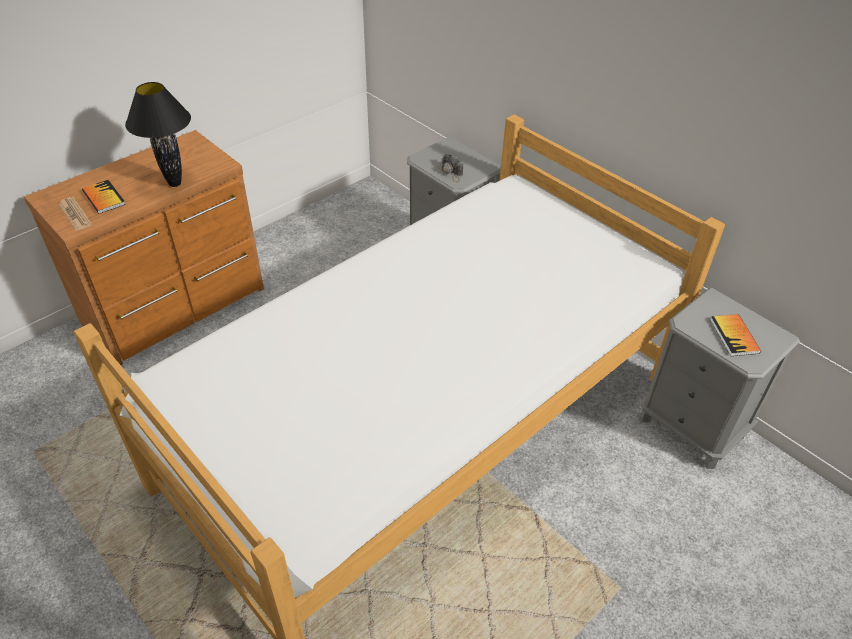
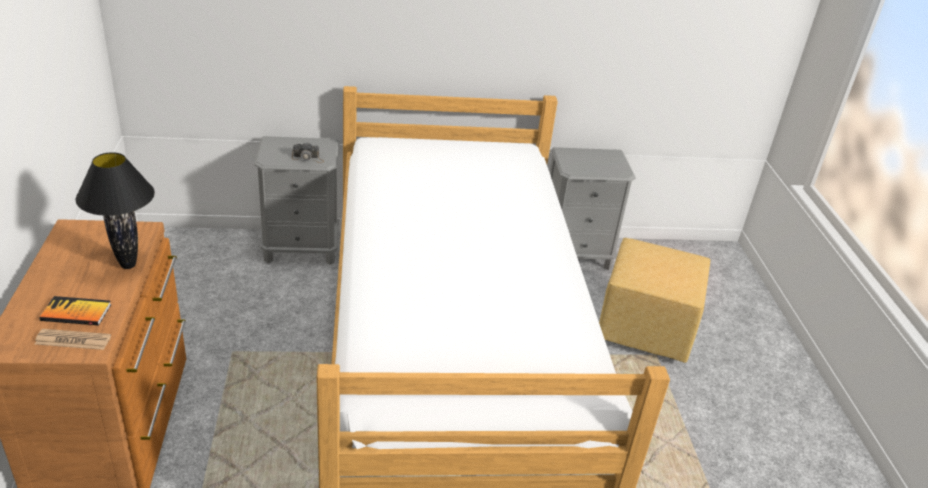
camera: 55 degrees left, 10 degrees down
book [710,314,761,356] -> none
none -> yellow ottoman [599,238,710,363]

